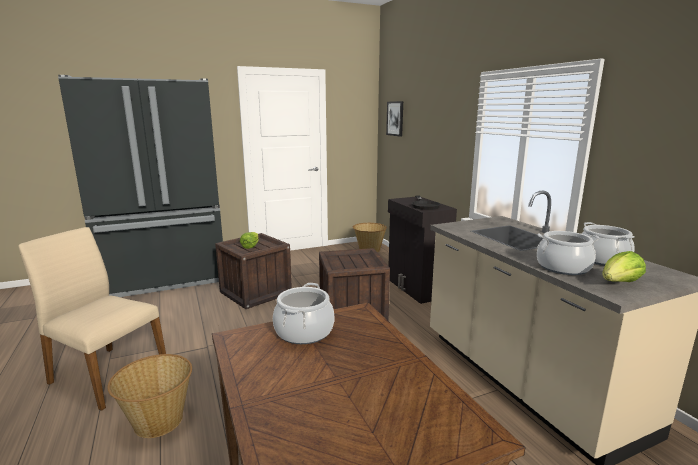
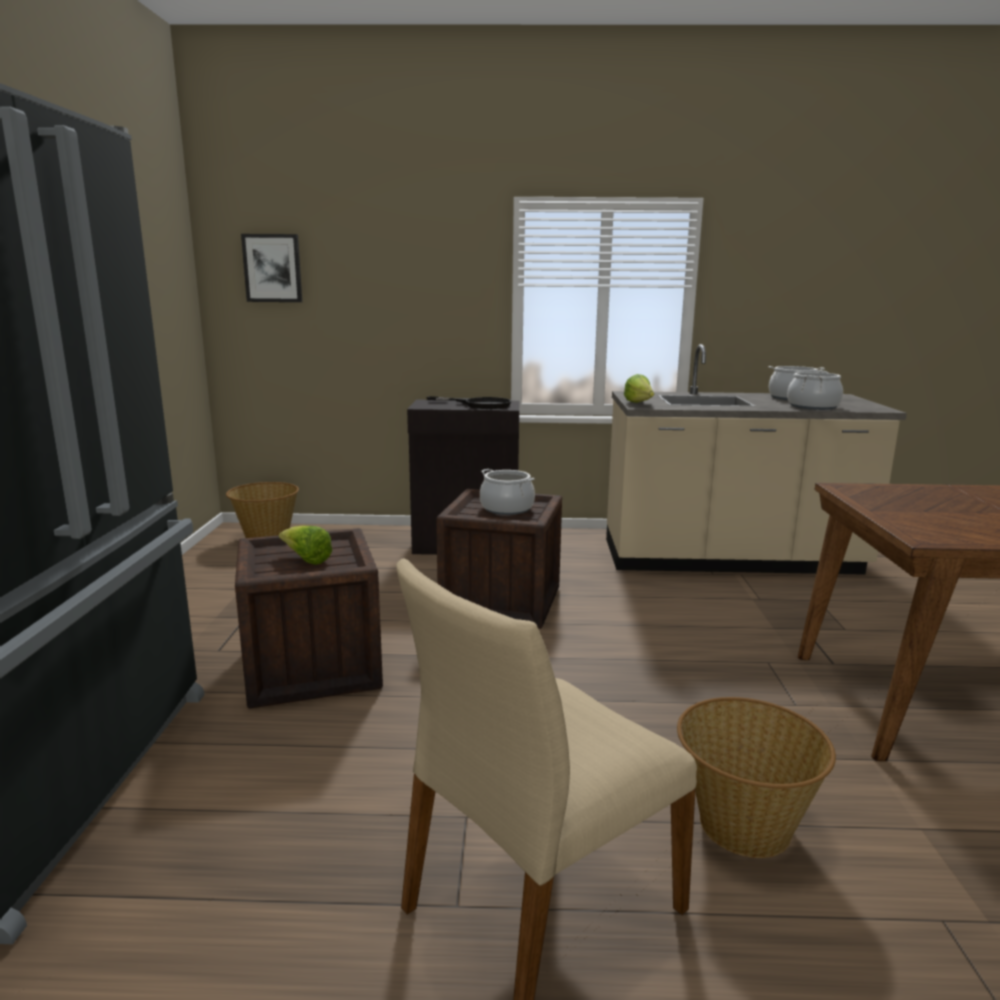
camera: 65 degrees left, 0 degrees up
cooking pot [273,283,334,344] -> cooking pot moved to [480,469,535,515]
lettuce [602,251,646,282] -> lettuce moved to [624,374,654,403]

